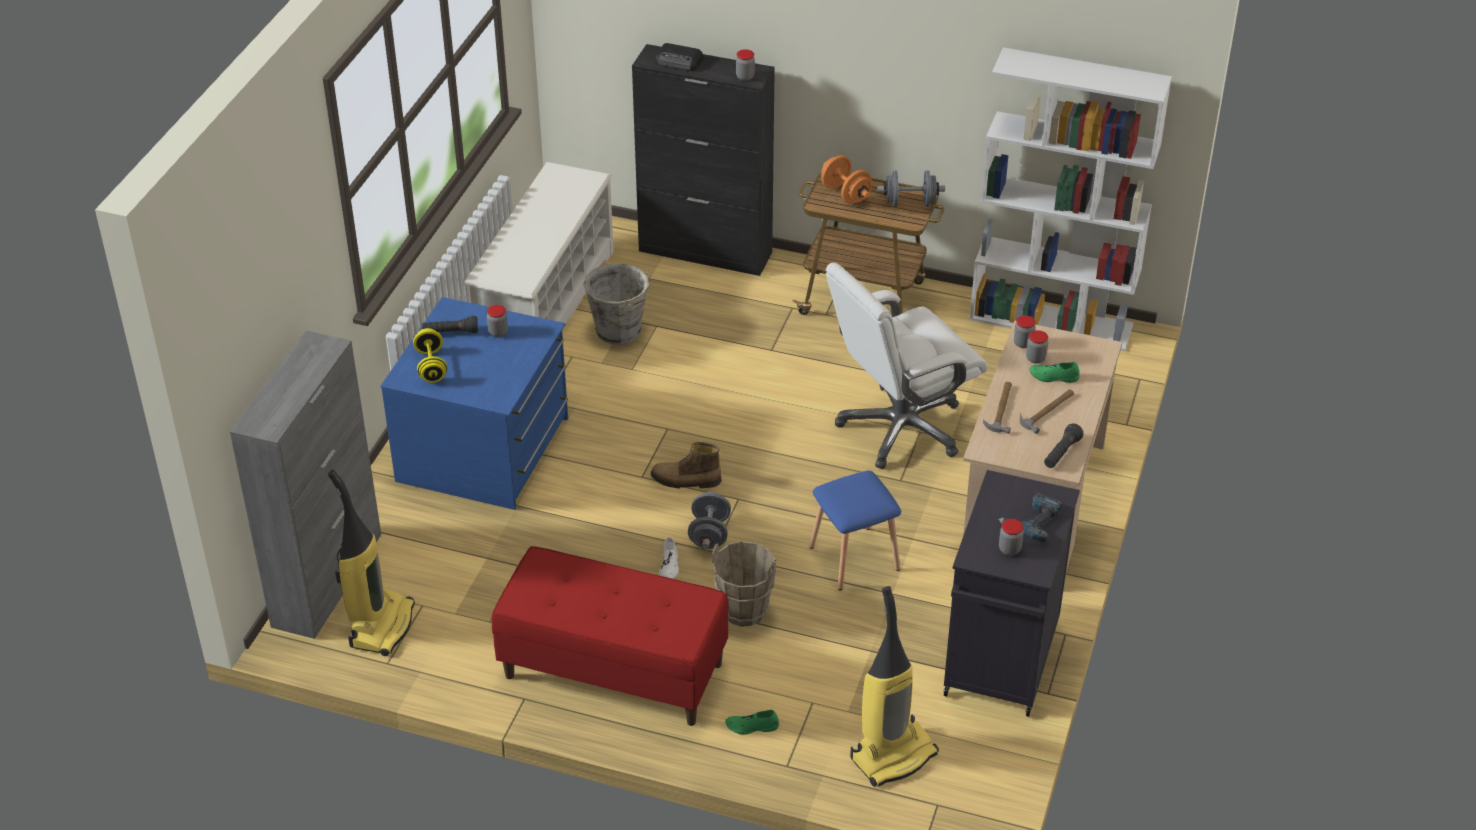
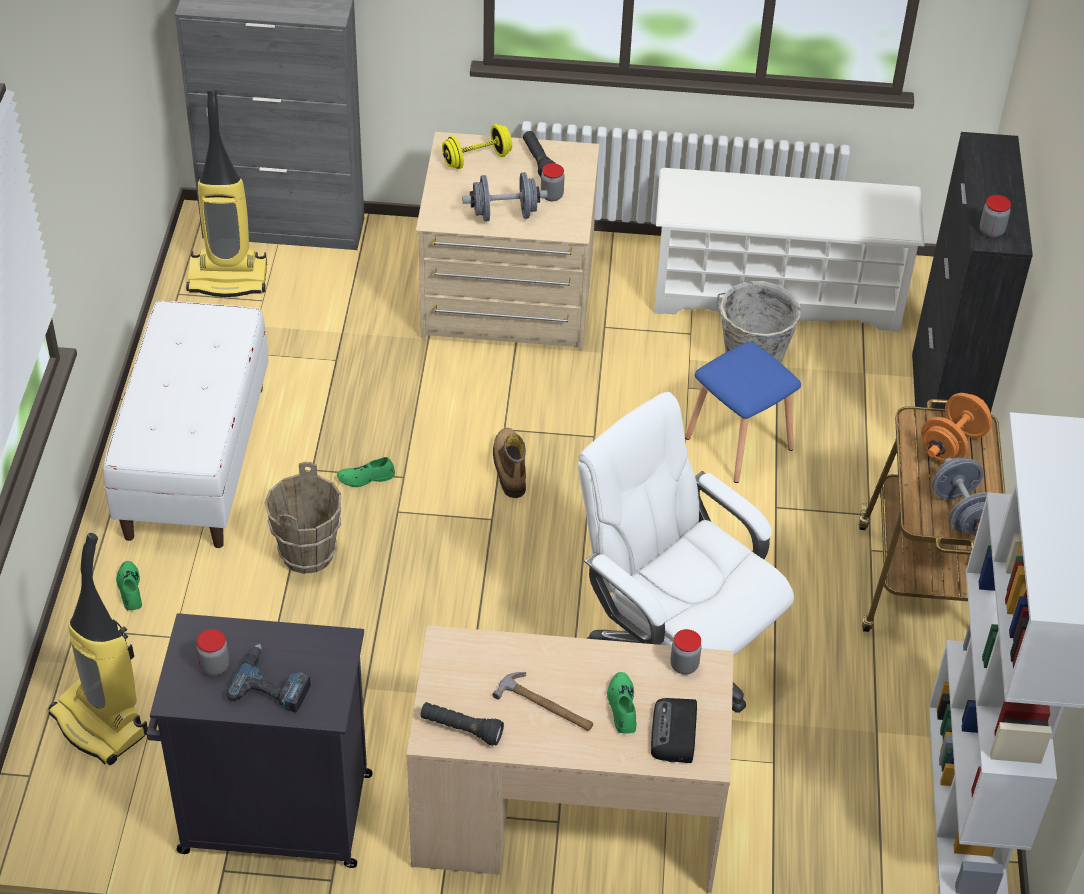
camera: 75 degrees right, 5 degrees up
blue dresser [380,297,568,510] -> beige dresser [416,132,599,351]
red bench [491,546,729,726] -> white bench [103,301,269,548]
radio [655,43,703,71] -> radio moved to [651,698,697,763]
white shoe [659,537,679,579] -> green shoe [337,457,395,487]
grey dumbbell [688,492,731,549] -> grey dumbbell moved to [462,172,548,222]
blue stool [809,470,901,590] -> blue stool moved to [685,342,801,483]
hammer [983,382,1012,434] -> none
jar [1026,330,1048,364] -> none

